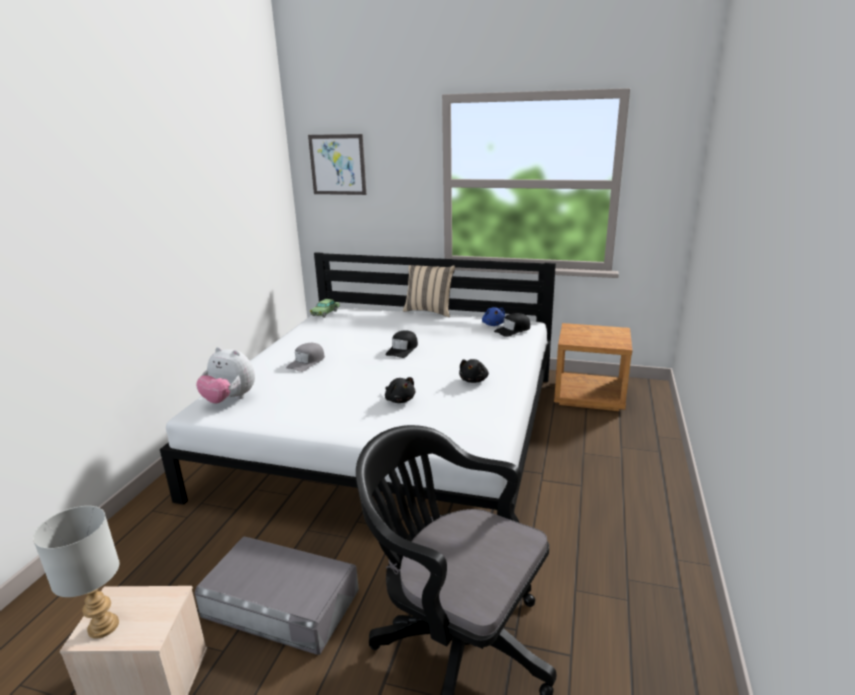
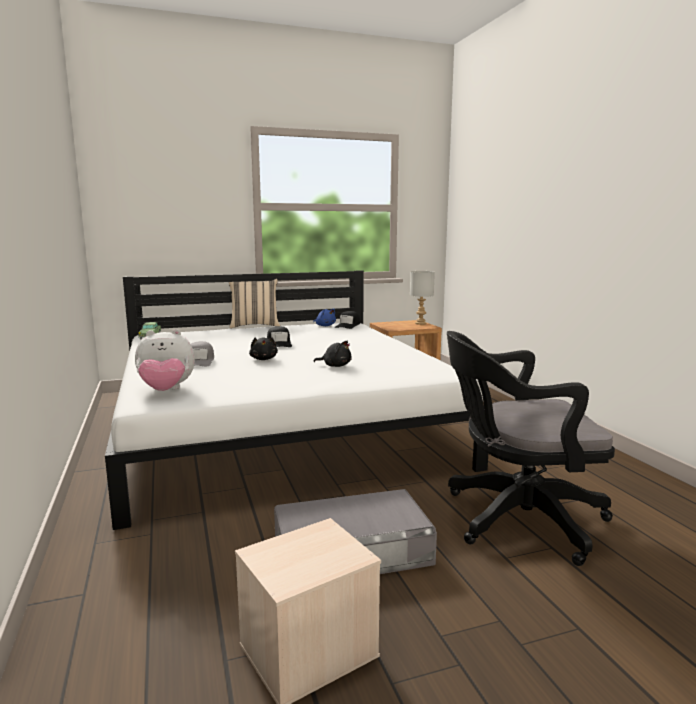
camera: 35 degrees left, 10 degrees down
grey table lamp [33,506,119,639] -> grey table lamp moved to [410,271,435,325]
picture [308,134,367,195] -> none
black plush toy [459,359,489,383] -> black plush toy moved to [249,337,278,360]

